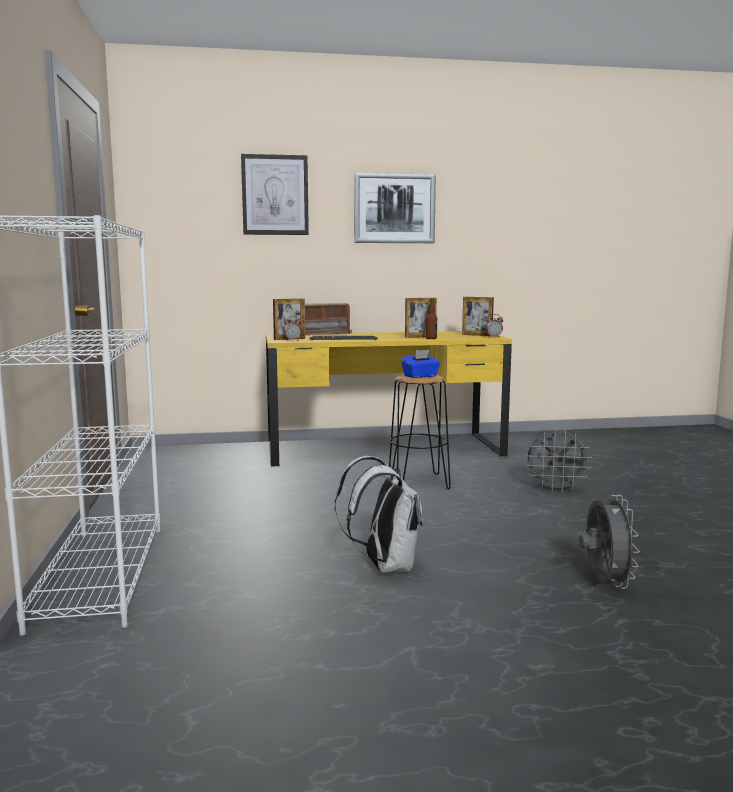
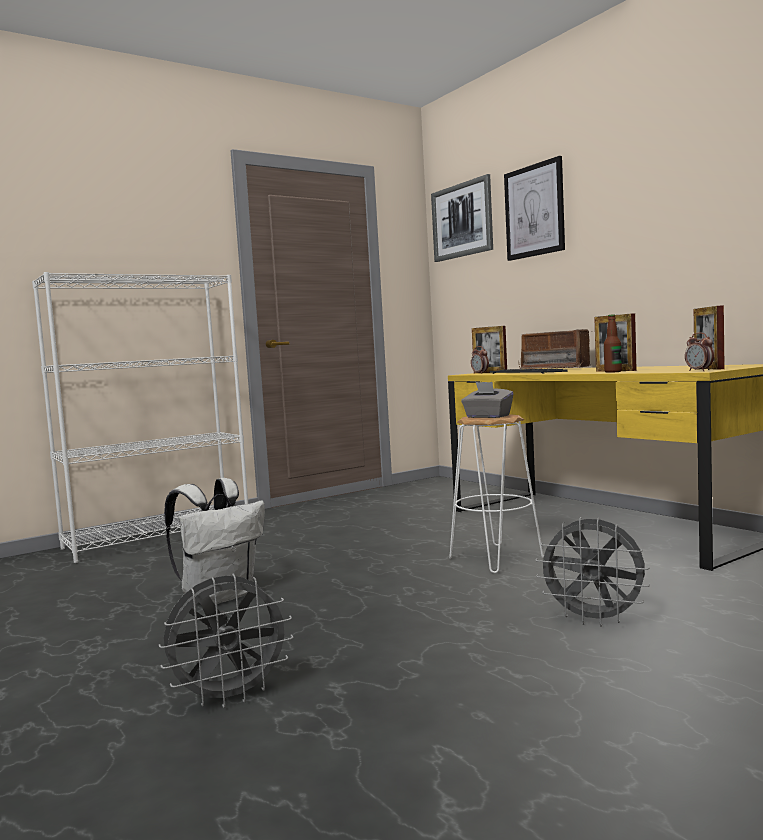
camera: 65 degrees right, 5 degrees down
picture [354,173,436,243] -> picture moved to [431,174,493,262]
black stool [389,374,451,489] -> white stool [449,414,544,573]
blue tissue box [401,350,440,378] -> grey tissue box [461,382,513,418]
grey fan [525,429,592,492] -> grey fan turned 45 degrees counterclockwise [536,517,650,627]

